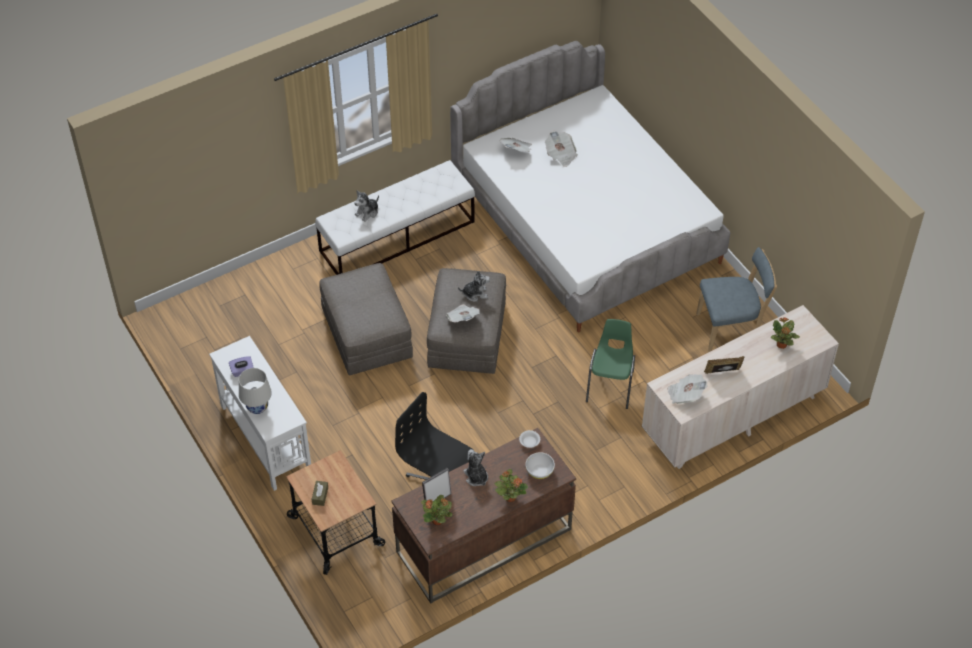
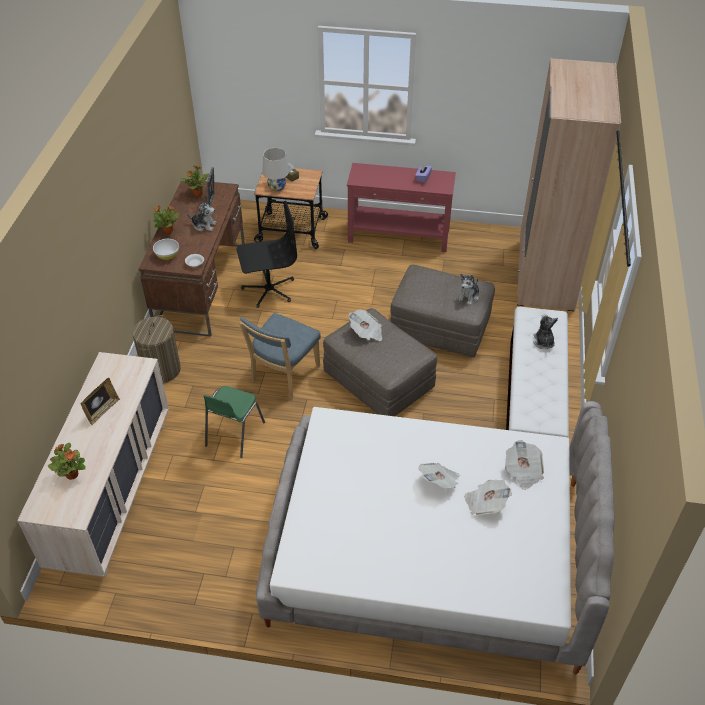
camera: 130 degrees right, 5 degrees down
white console table [209,336,311,491] -> red console table [347,163,456,252]
white table lamp [239,368,272,414] -> white table lamp moved to [262,148,289,191]
plush toy [458,271,490,302] -> plush toy moved to [458,274,480,306]
green chair [586,319,635,409] -> green chair turned 60 degrees clockwise [203,386,265,458]
newspaper [667,374,707,404] -> newspaper moved to [419,463,460,488]
blue chair [696,247,777,351] -> blue chair moved to [239,313,321,399]
none -> laundry basket [132,315,181,383]
none -> beige wardrobe [517,58,621,311]

